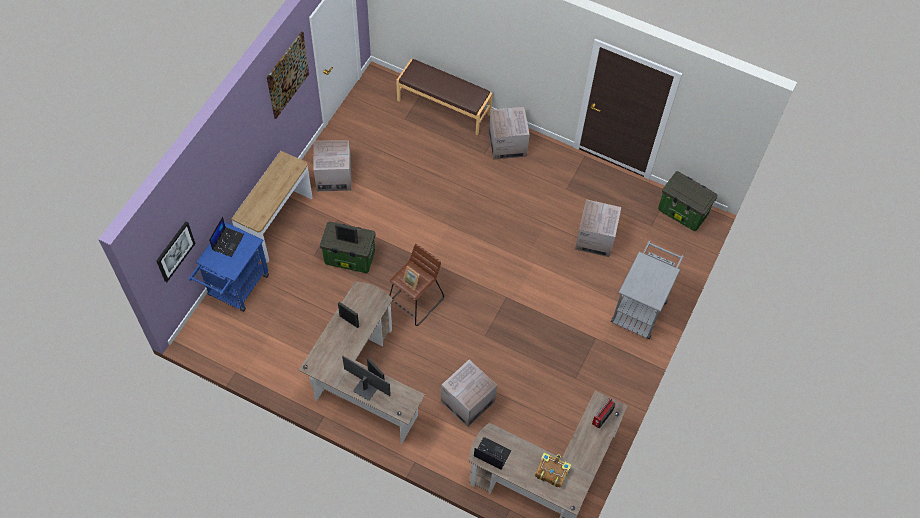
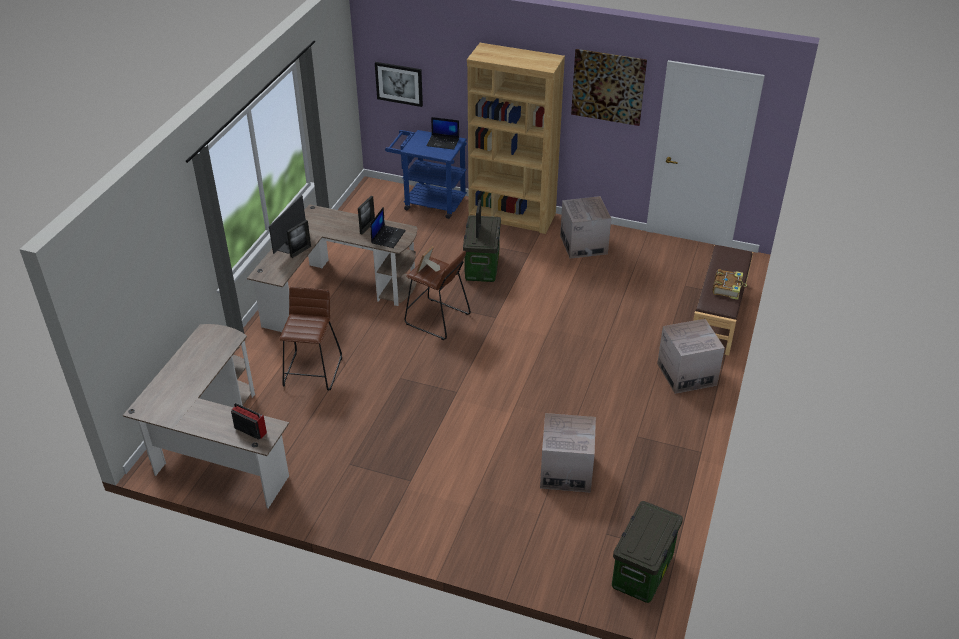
camera: 85 degrees right, 20 degrees down
console table [231,151,313,263] -> brown bookcase [467,43,565,234]
cardboard box [441,360,497,427] -> brown stool [279,287,342,391]
laptop [474,437,512,470] -> laptop moved to [370,207,406,248]
book [535,452,571,488] -> book moved to [712,269,747,300]
grey cart [611,240,684,339] -> none

